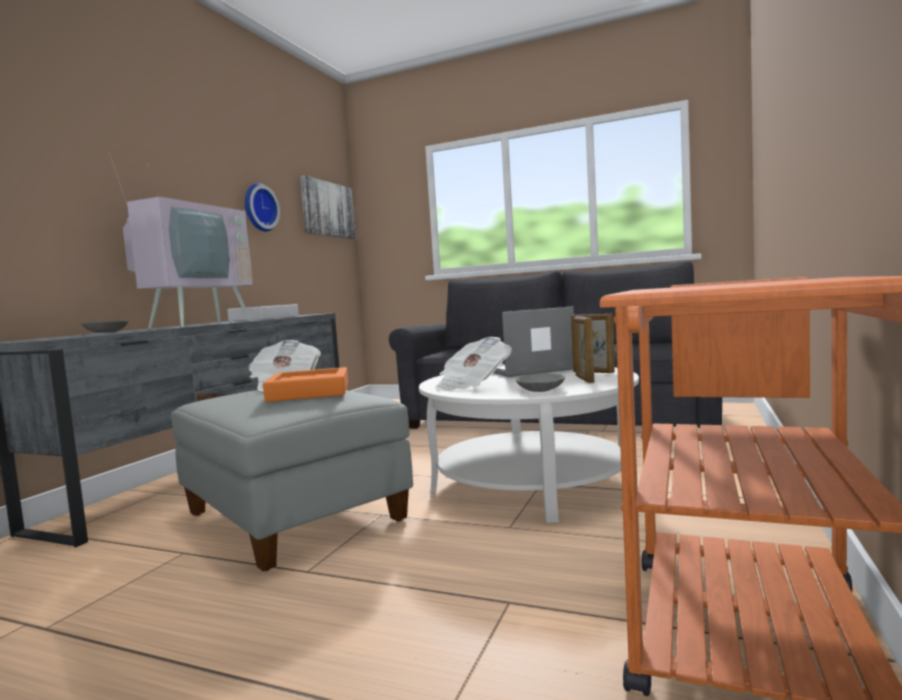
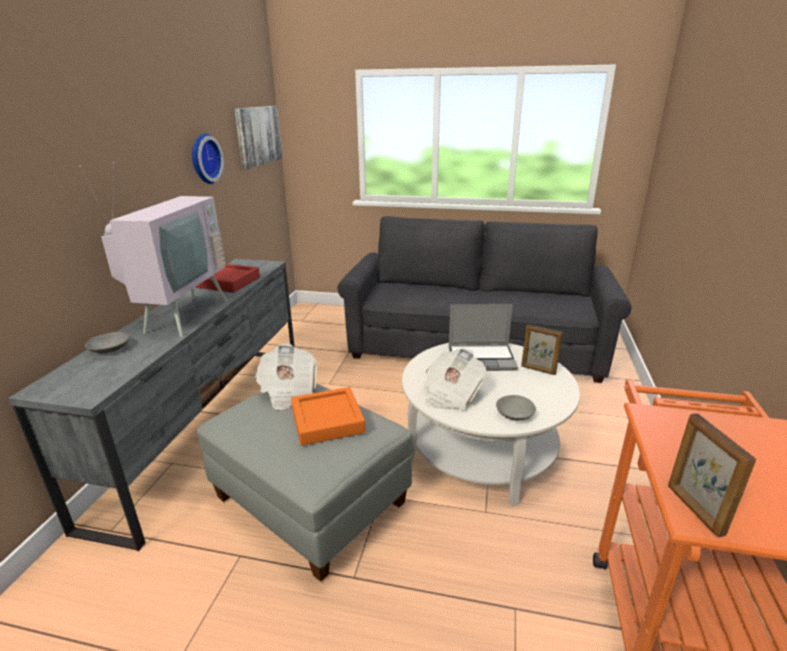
camera: 10 degrees left, 20 degrees up
grey tray [227,304,299,321] -> red tray [196,264,260,293]
laptop [493,306,574,377] -> laptop turned 150 degrees counterclockwise [449,304,518,371]
picture frame [573,316,594,383] -> picture frame moved to [668,413,756,537]

